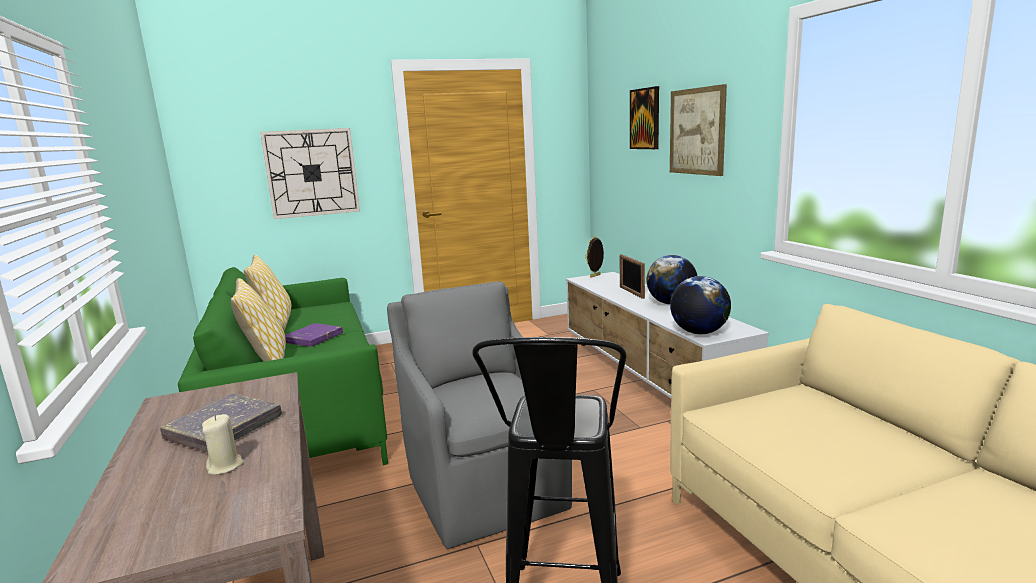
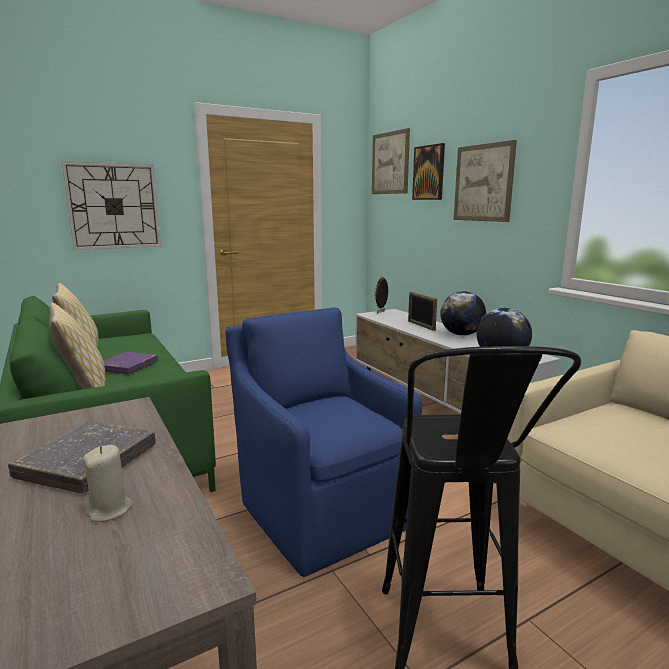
camera: 10 degrees left, 0 degrees up
grey armchair [387,281,572,549] -> blue armchair [226,308,422,577]
none -> picture [372,128,410,194]

